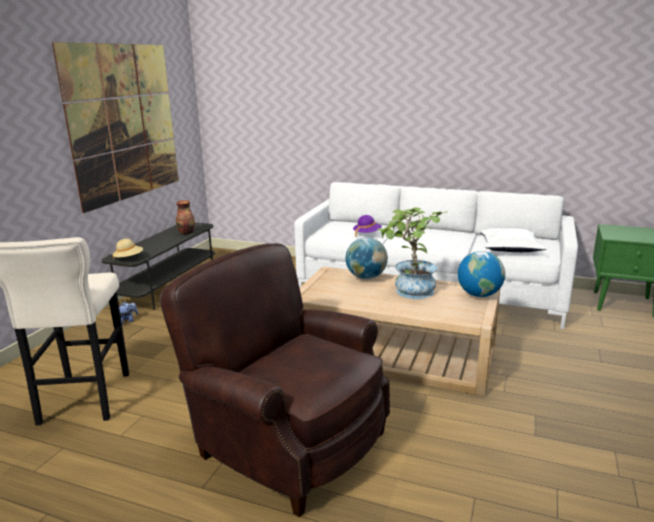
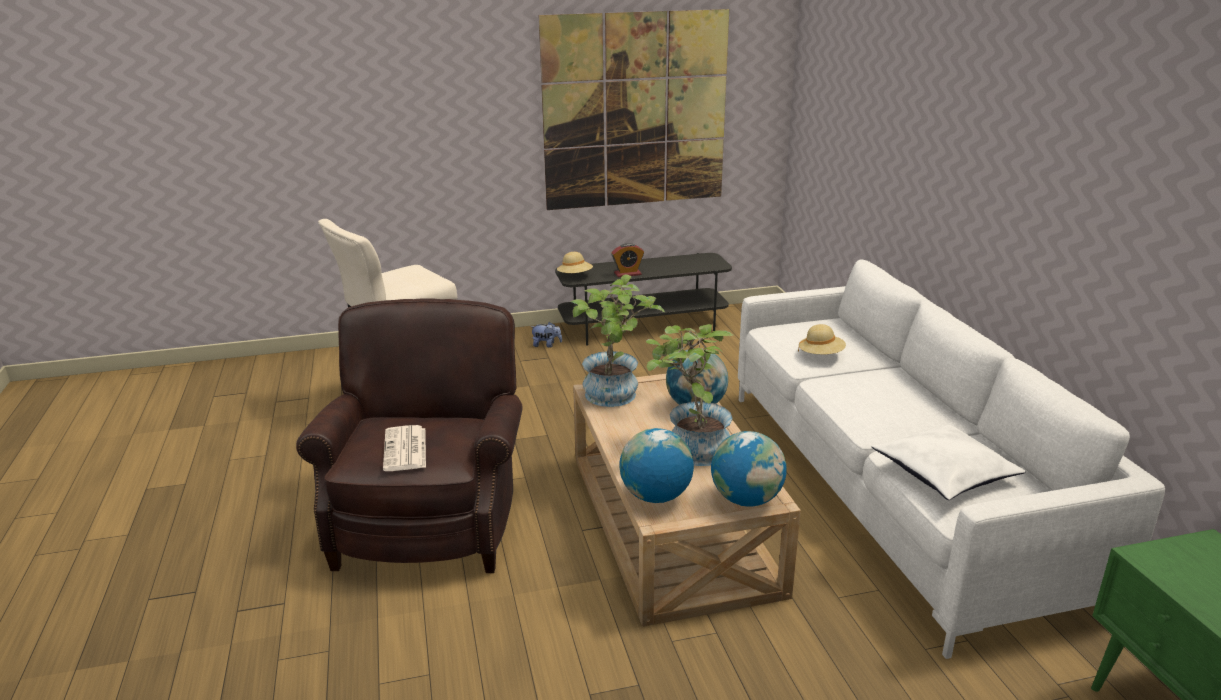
camera: 55 degrees right, 5 degrees up
vase [176,200,195,235] -> none
purple hat [353,215,382,237] -> beige hat [798,324,846,354]
none -> newspaper [383,425,426,471]
none -> potted plant [570,275,665,407]
none -> alarm clock [611,243,644,277]
none -> globe [620,428,694,503]

